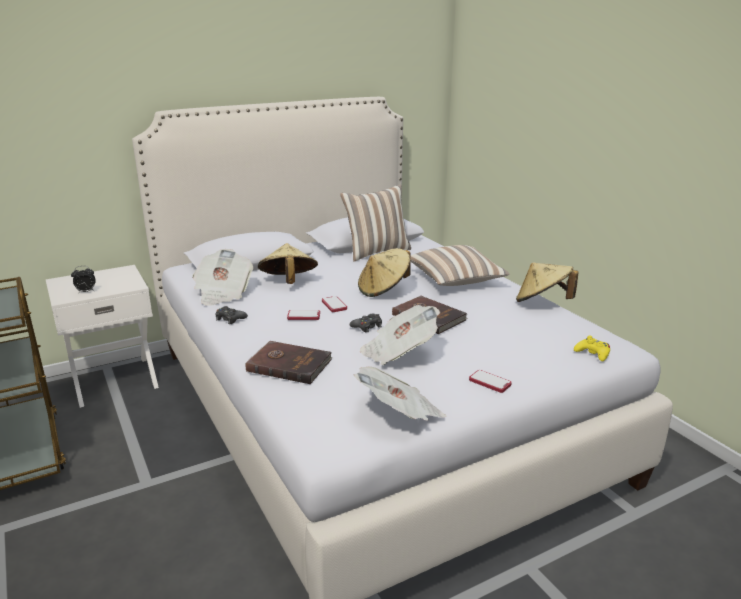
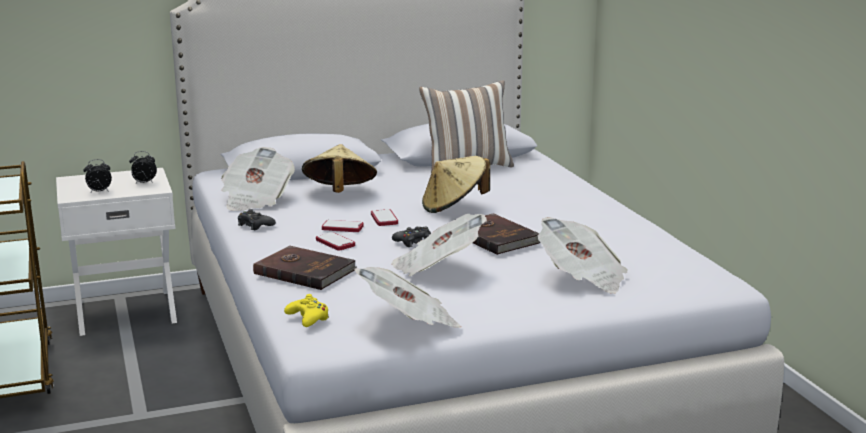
camera: 10 degrees right, 5 degrees down
pillow [410,245,510,286] -> none
phone [469,370,512,393] -> phone moved to [316,232,355,251]
beige hat [516,262,579,302] -> none
yellow game controller [574,335,610,361] -> yellow game controller moved to [284,294,329,327]
none -> alarm clock [129,151,157,183]
none -> newspaper [538,217,628,294]

